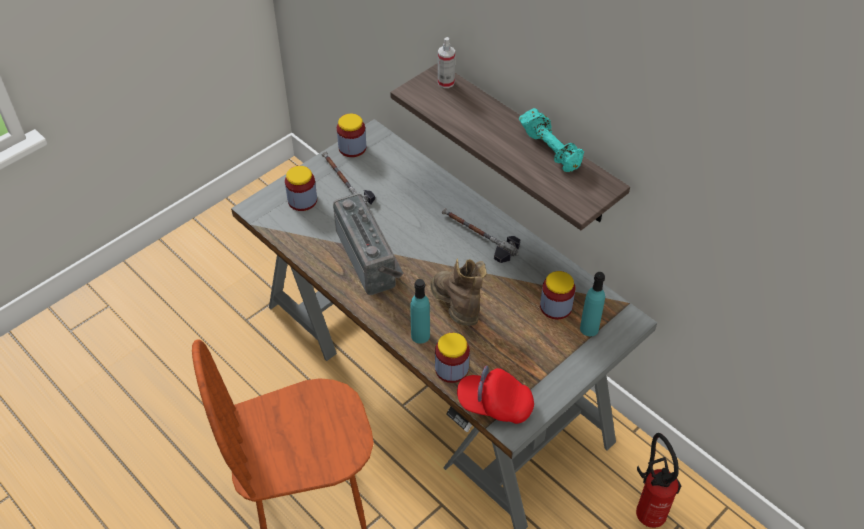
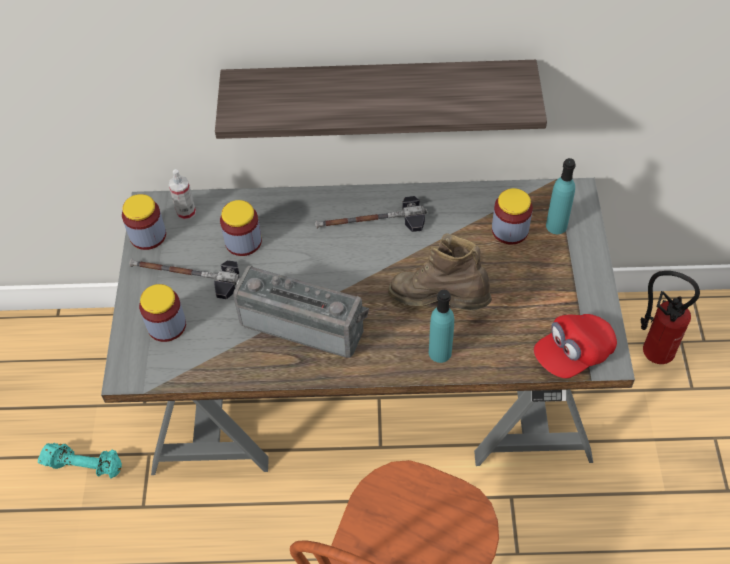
camera: 45 degrees left, 5 degrees up
jar [435,333,470,383] -> jar moved to [220,200,262,256]
spray bottle [438,37,455,88] -> spray bottle moved to [169,169,196,220]
turquoise dumbbell [519,108,584,172] -> turquoise dumbbell moved to [38,443,122,479]

